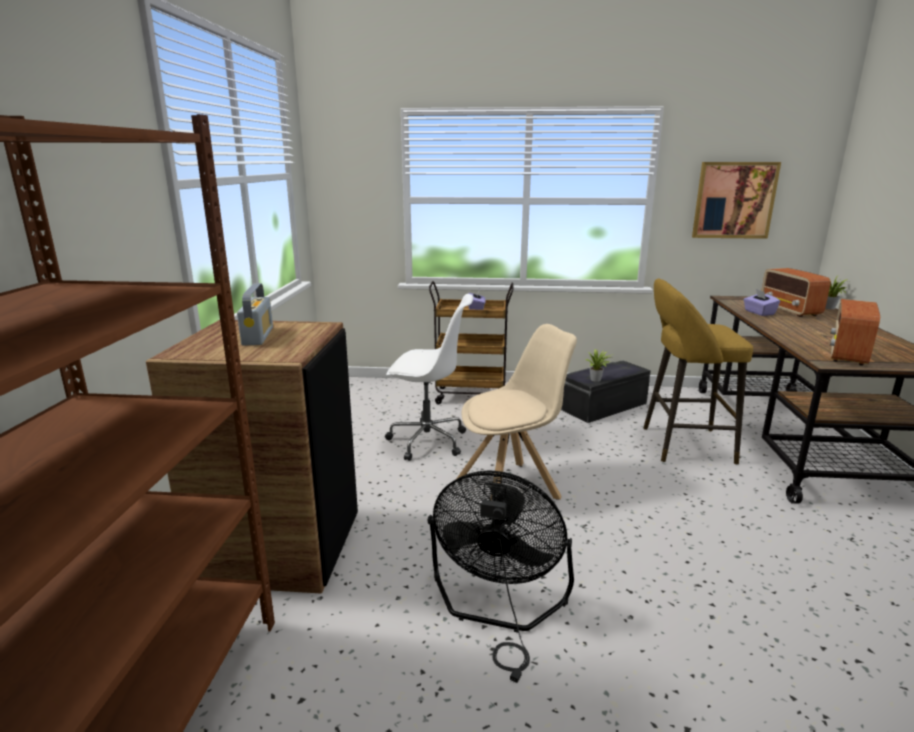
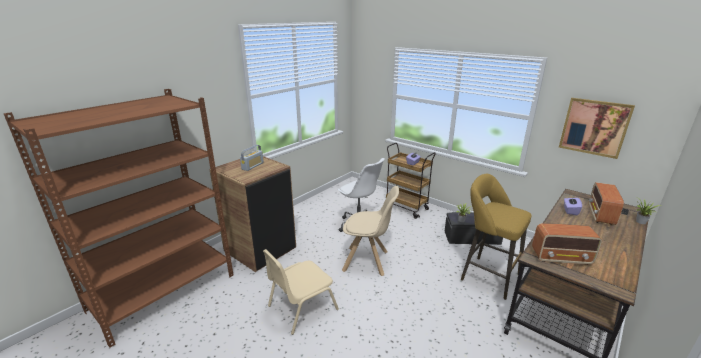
camera: 35 degrees right, 5 degrees up
black fan [427,471,574,683] -> beige chair [263,249,339,335]
radio [830,299,880,366] -> radio turned 150 degrees counterclockwise [532,223,602,265]

